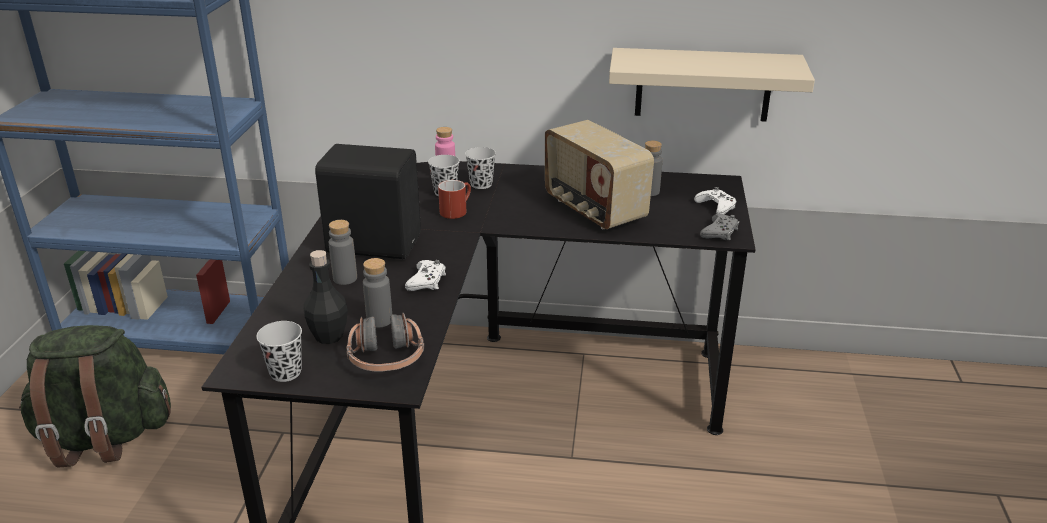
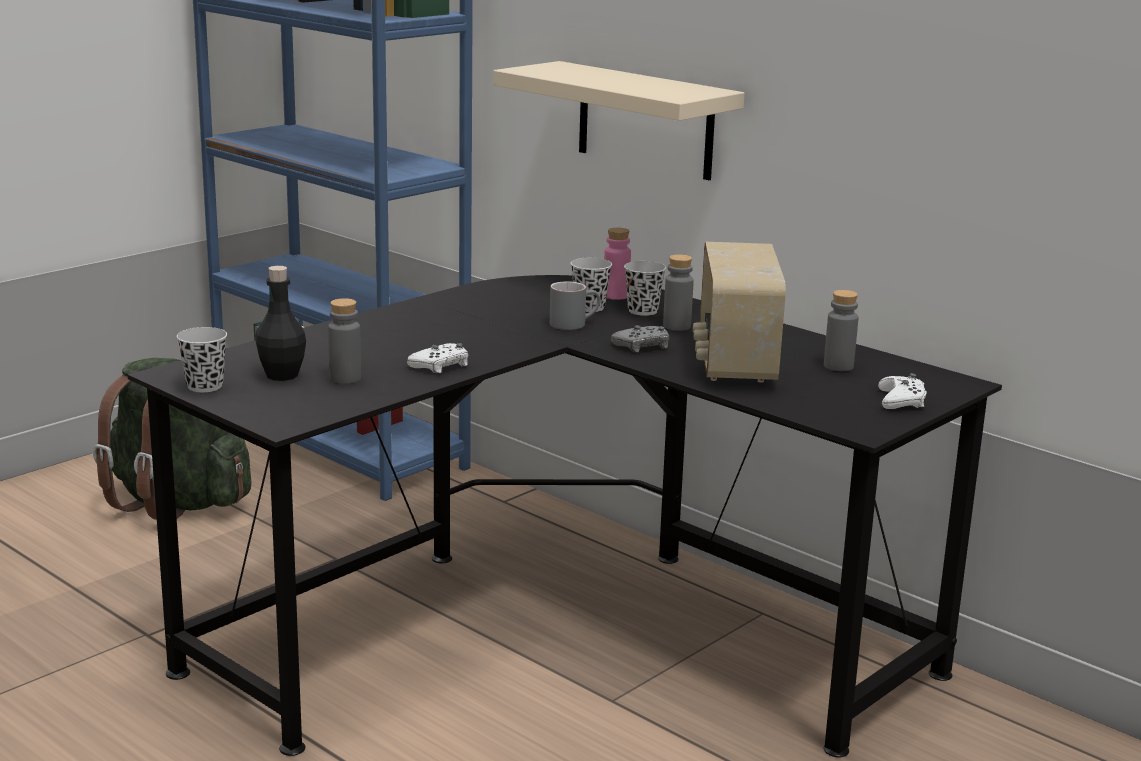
camera: 35 degrees right, 10 degrees down
black speaker [315,144,421,259] -> none
grey bottle [329,220,357,285] -> grey bottle moved to [663,254,694,331]
headphones [346,313,424,372] -> none
red mug [438,180,471,219] -> grey mug [550,281,601,330]
beige shelf [609,48,815,122] -> beige shelf moved to [493,61,744,180]
grey game controller [700,214,739,240] -> grey game controller moved to [611,325,670,352]

